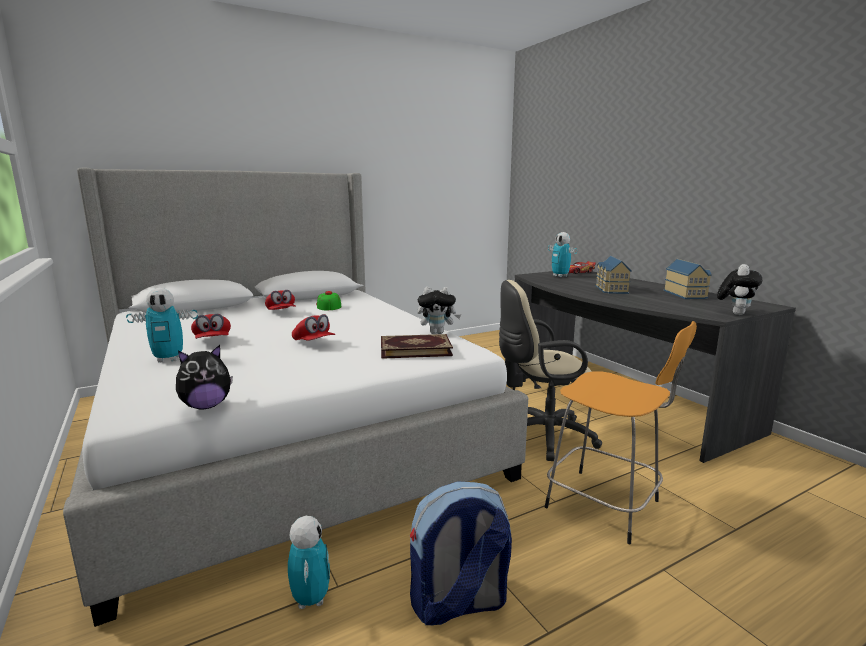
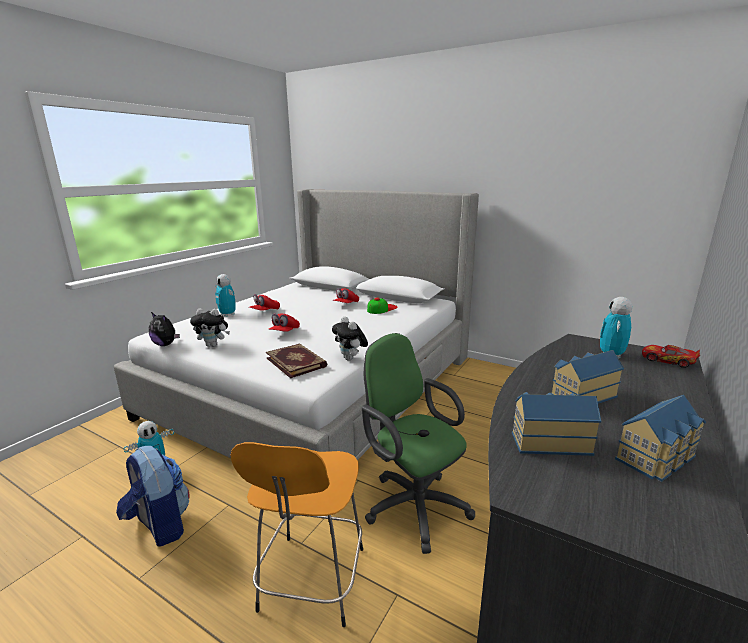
camera: 60 degrees right, 5 degrees up
beige office chair [499,280,602,461] -> green office chair [362,333,475,554]
plush toy [717,264,762,315] -> plush toy moved to [190,308,230,347]
none -> toy house [512,392,601,456]

